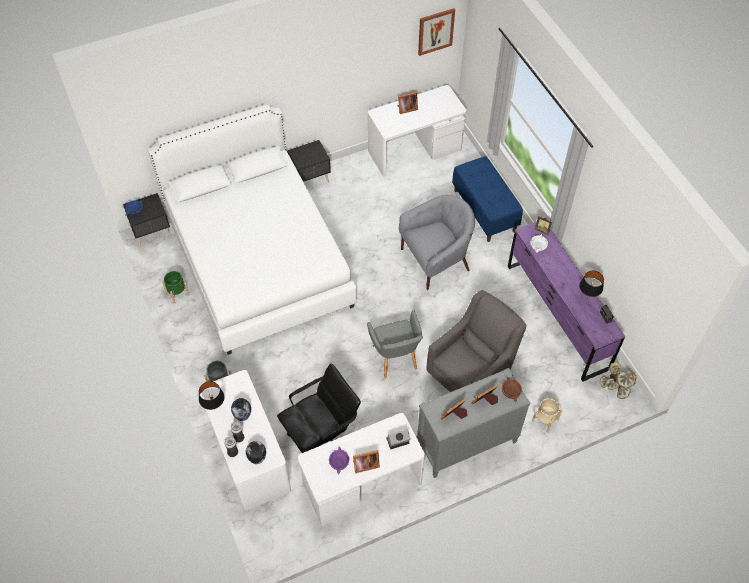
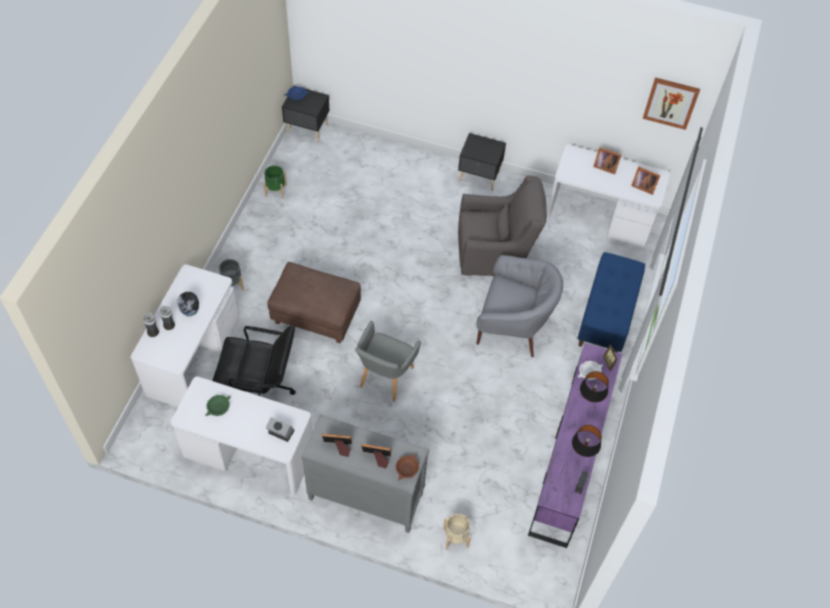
camera: 40 degrees right, 0 degrees up
white bed [148,104,357,355] -> none
black table lamp [199,381,225,410] -> black table lamp moved to [580,371,609,402]
vase [246,441,266,464] -> none
purple bowl [329,447,349,474] -> green bowl [205,395,231,416]
picture frame [353,450,380,473] -> picture frame moved to [631,167,660,195]
grey armchair [426,290,527,392] -> grey armchair moved to [458,175,547,276]
potted plant [600,362,637,399] -> none
none -> brown ottoman [268,262,361,343]

